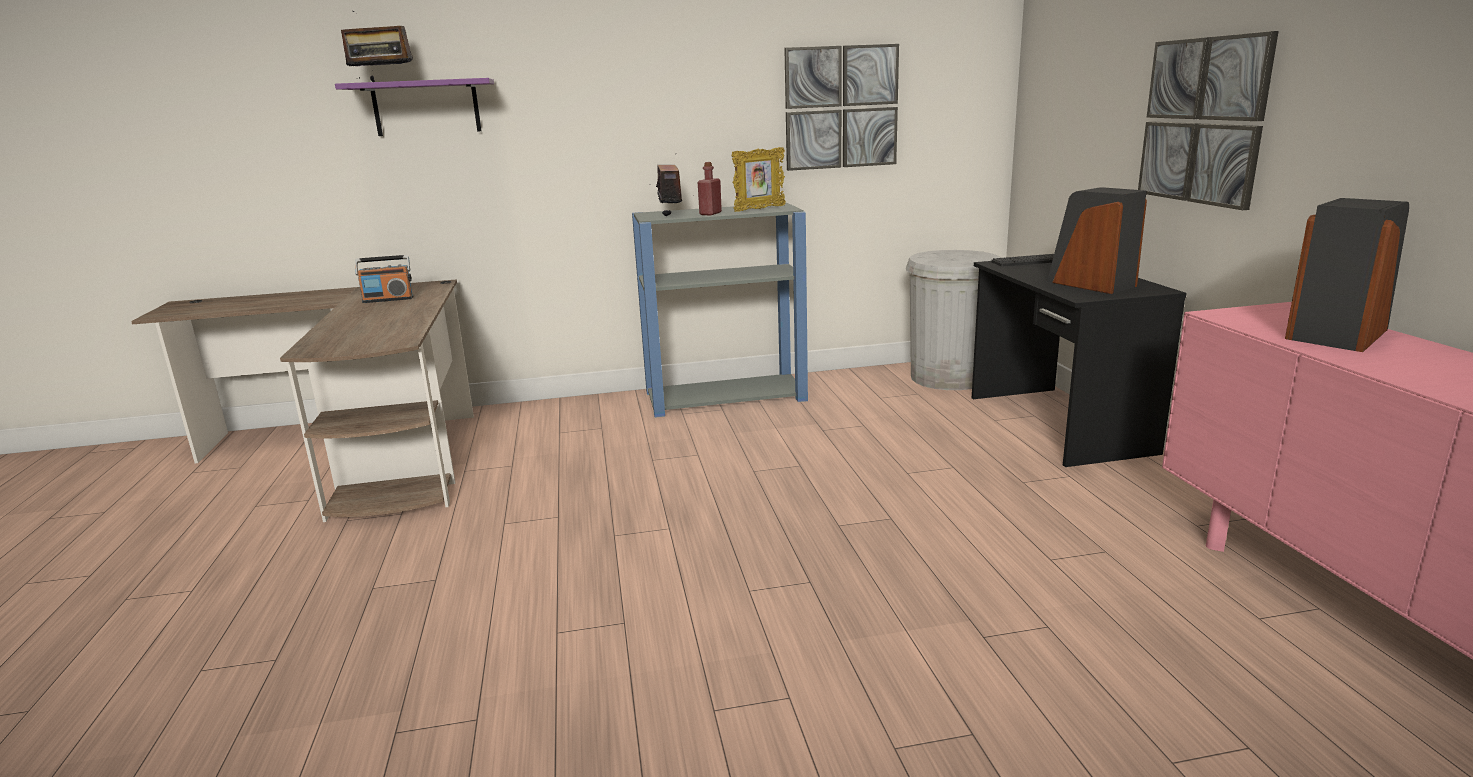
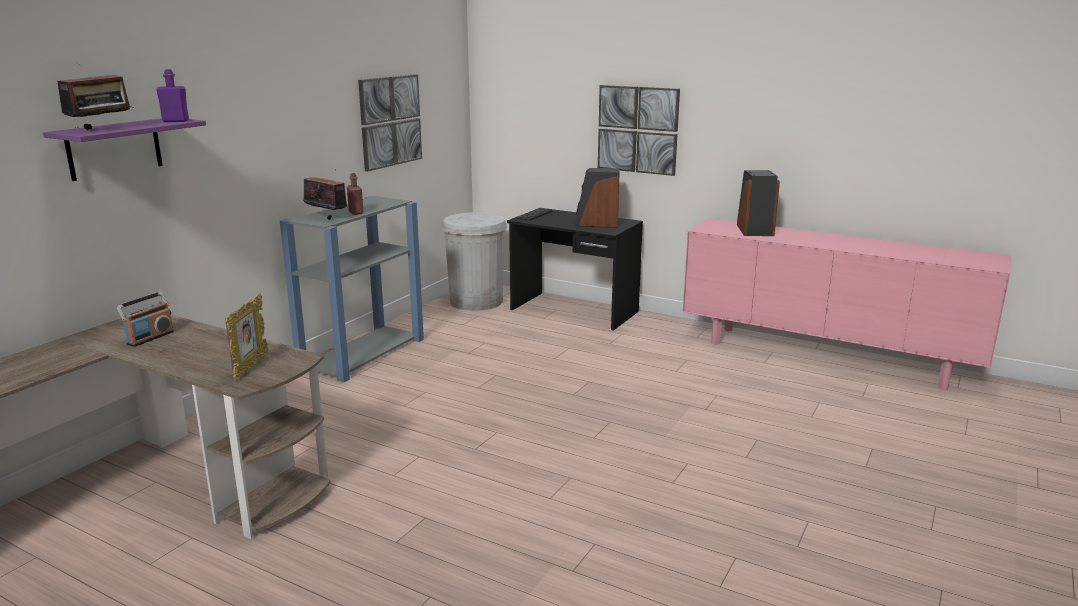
camera: 50 degrees left, 0 degrees up
picture frame [731,147,786,212] -> picture frame moved to [225,293,268,381]
none -> purple bottle [156,69,189,122]

